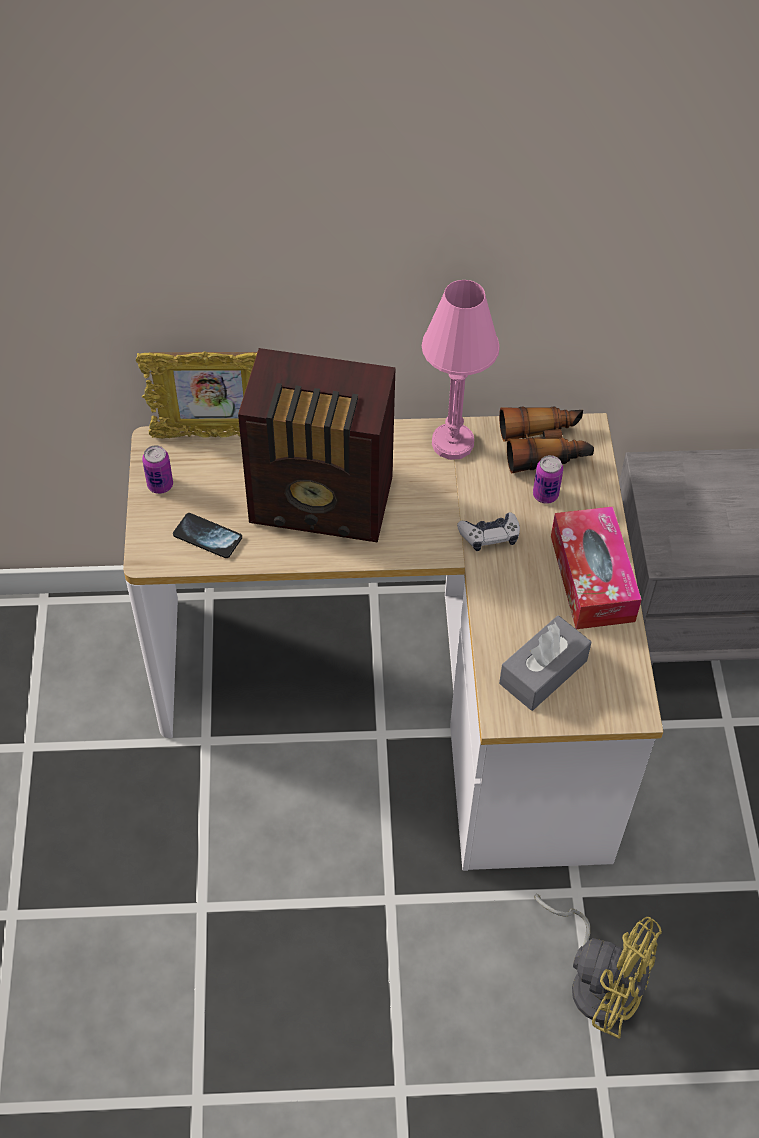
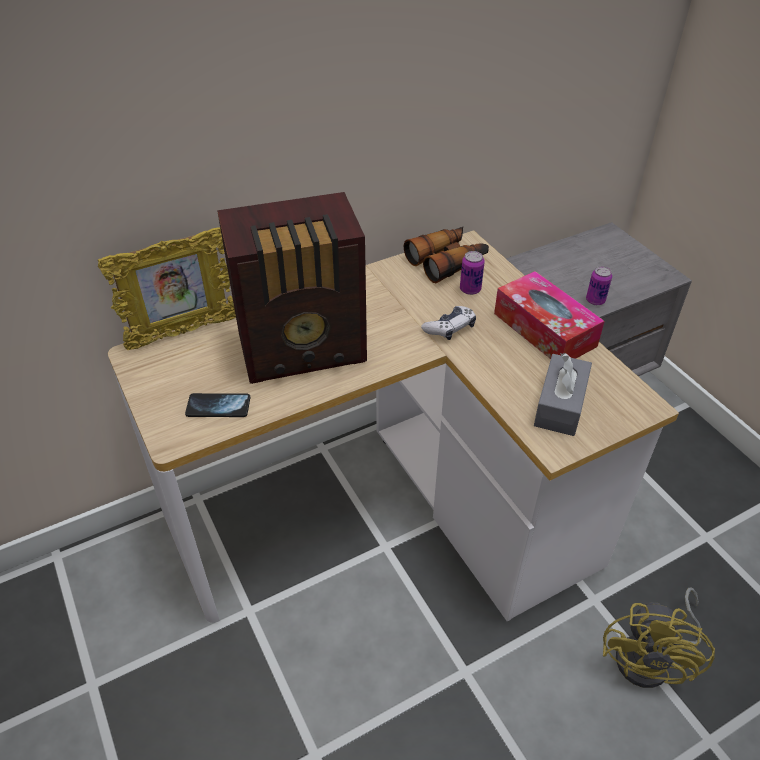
camera: 25 degrees left, 10 degrees down
can [142,445,173,494] -> can moved to [586,266,612,305]
pink table lamp [422,280,500,460] -> none
yellow fan [534,894,662,1039] -> yellow fan turned 105 degrees clockwise [603,587,715,688]

